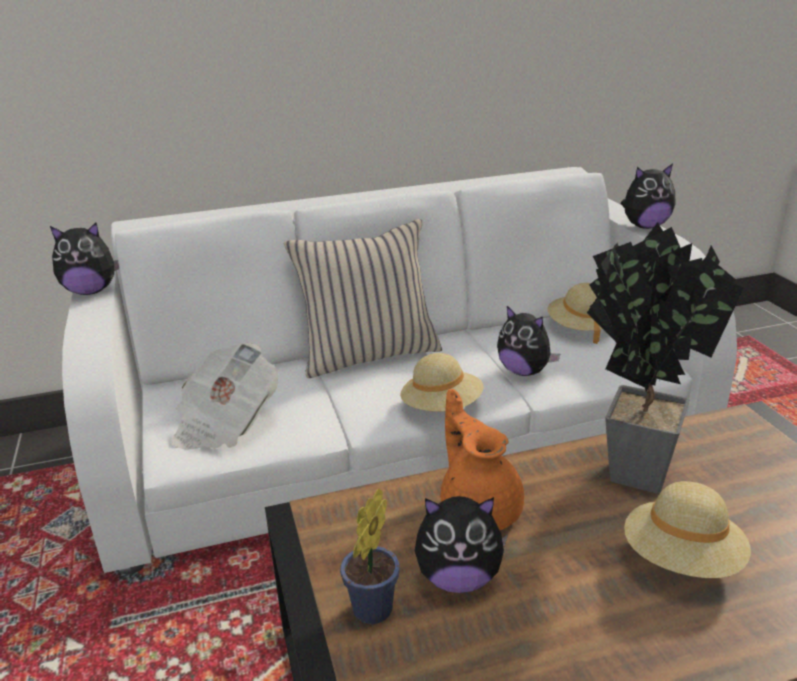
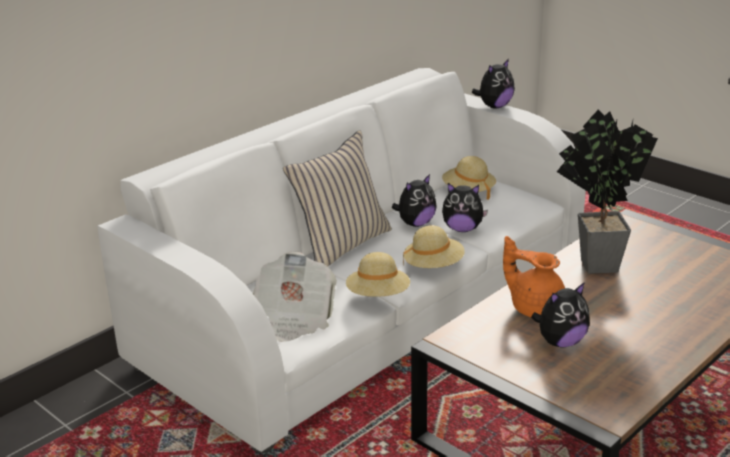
camera: 30 degrees left, 0 degrees up
plush toy [50,222,119,295] -> plush toy moved to [392,174,437,227]
potted plant [340,488,399,624] -> none
beige hat [624,481,751,578] -> beige hat moved to [346,252,410,297]

